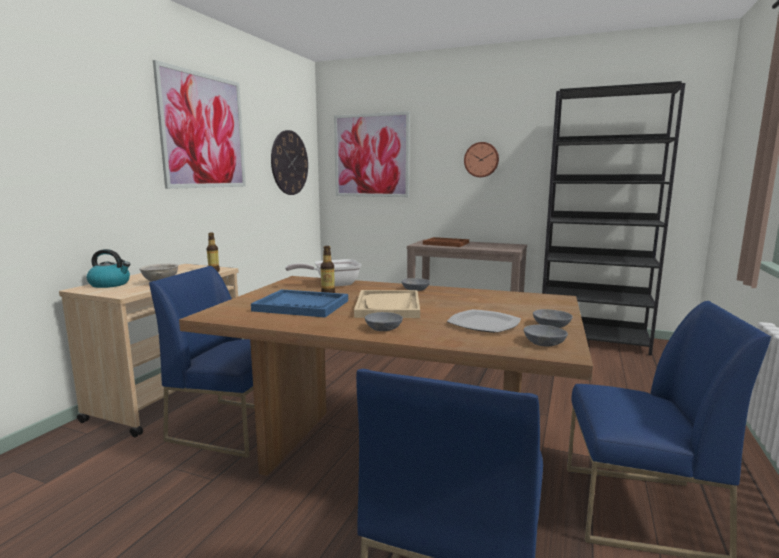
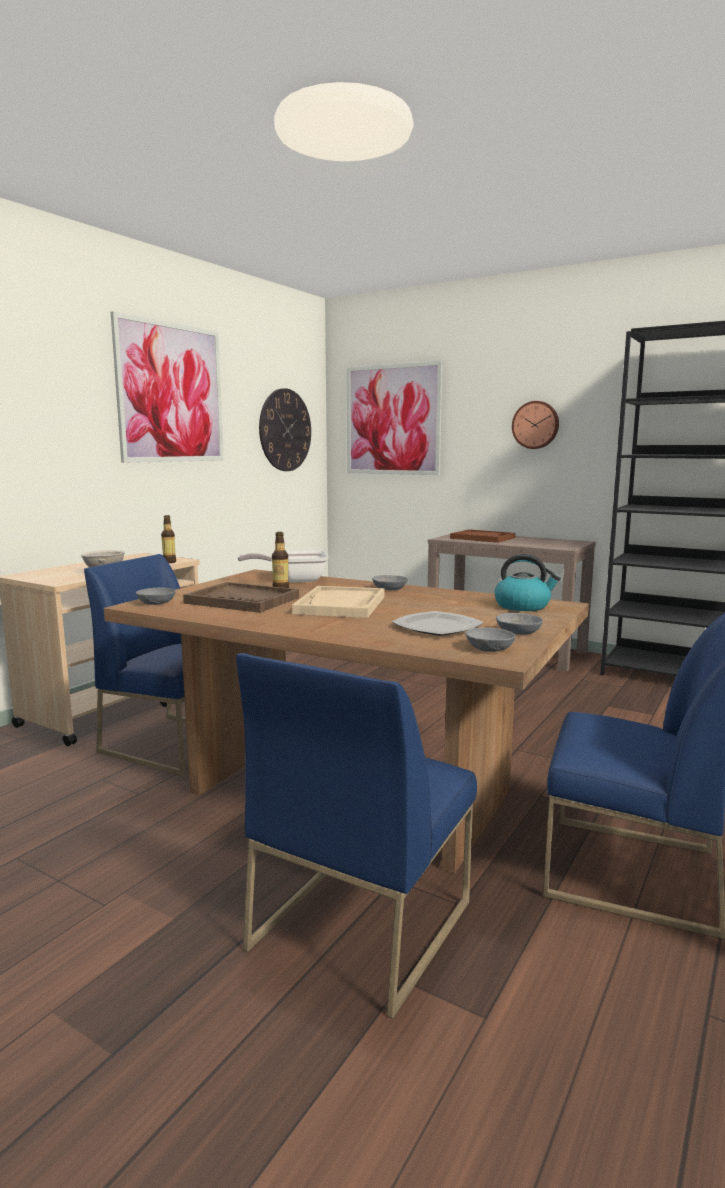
camera: 10 degrees right, 0 degrees up
kettle [87,249,131,288] -> kettle moved to [495,554,561,611]
blue tray [251,289,348,317] -> brown tray [183,582,299,613]
grey bowl [365,312,403,331] -> grey bowl moved to [136,588,176,605]

